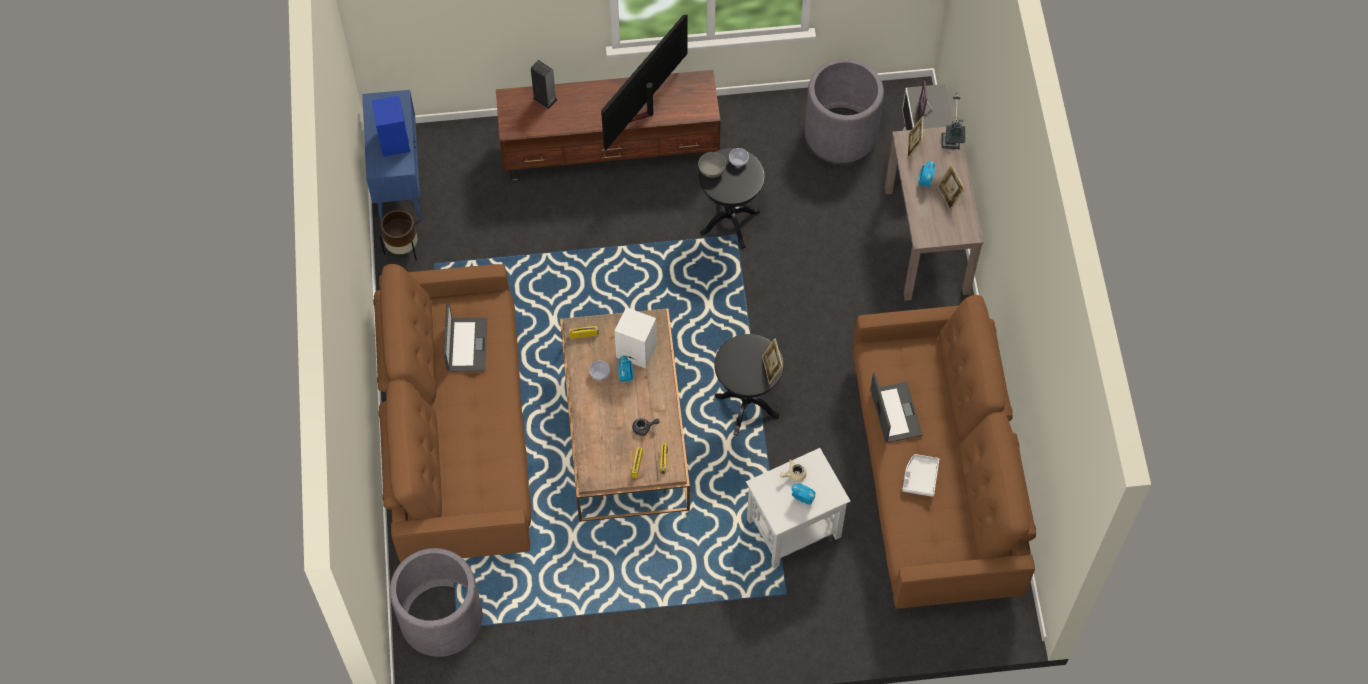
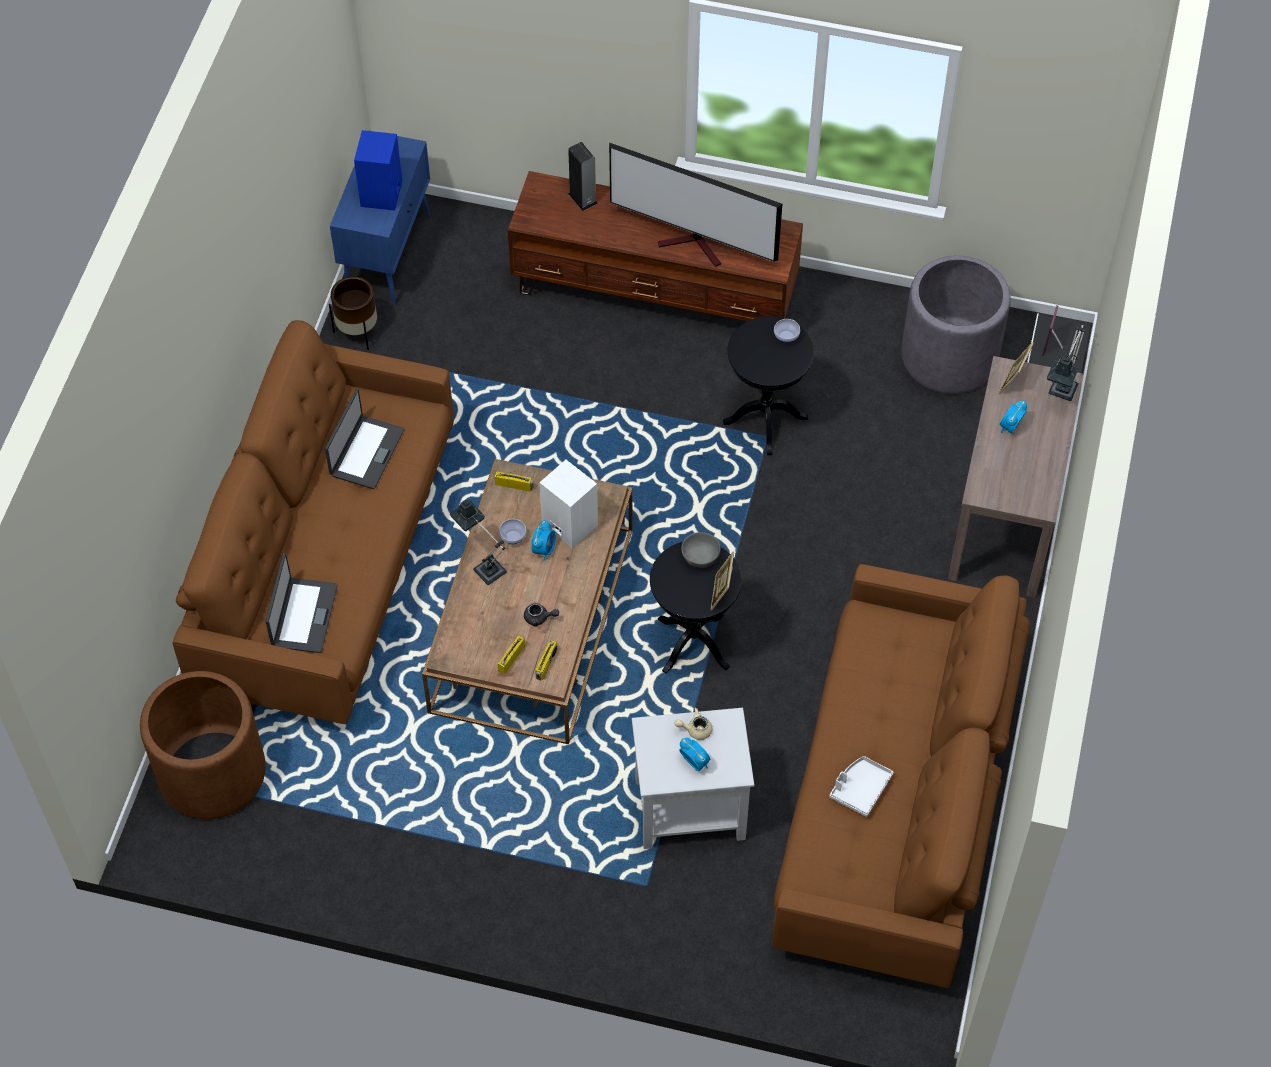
camera: 20 degrees right, 5 degrees down
grey planter [390,548,483,657] -> brown planter [140,671,266,819]
television [601,15,688,151] -> television turned 120 degrees counterclockwise [609,143,782,267]
grey bowl [698,152,726,178] -> grey bowl moved to [681,532,720,568]
laptop [870,373,922,443] -> laptop moved to [265,553,338,653]
picture frame [937,164,965,210] -> none
none -> table lamp [450,499,507,585]

